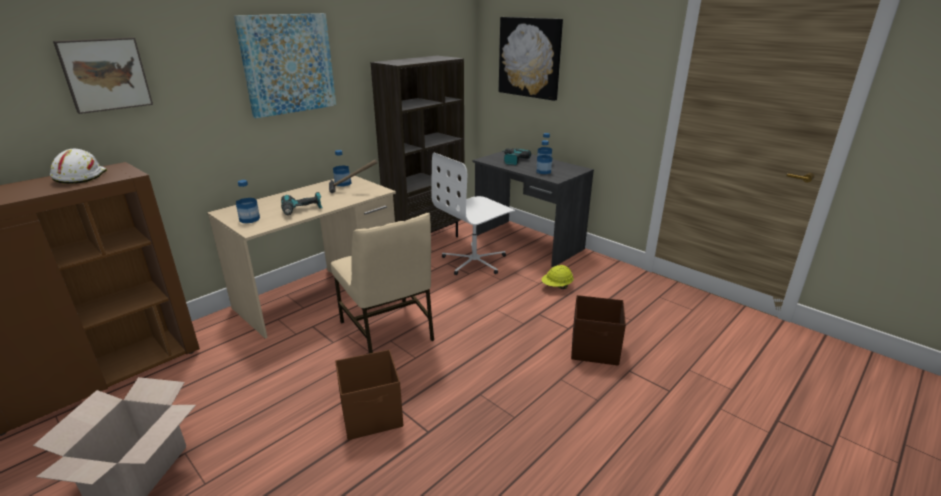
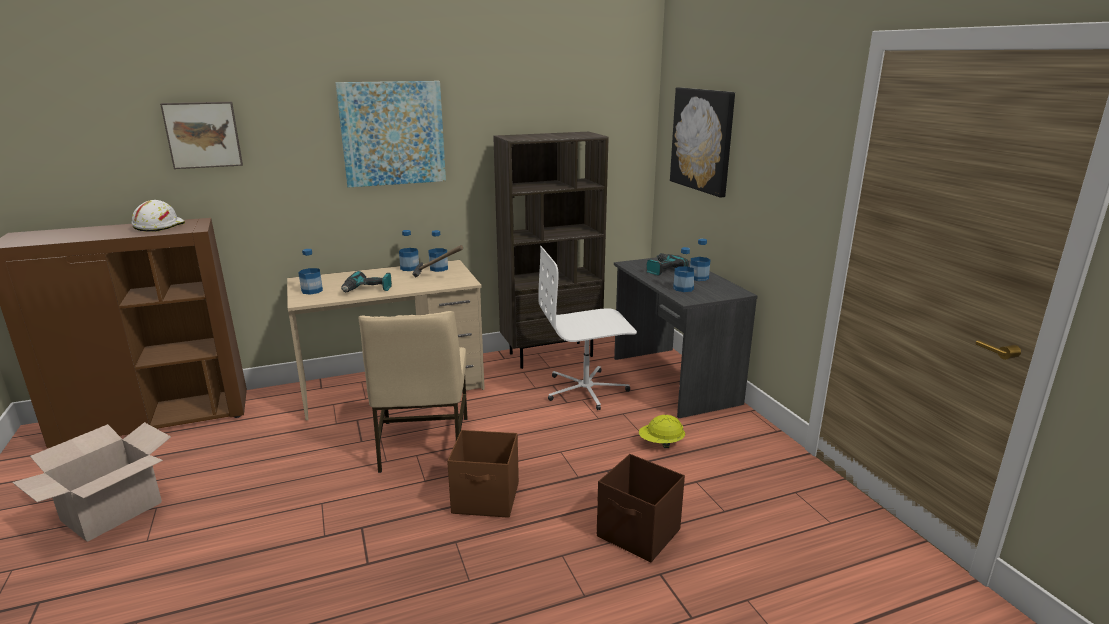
camera: 25 degrees right, 5 degrees down
brown storage box [335,350,403,440] -> brown storage box moved to [447,430,519,518]
none -> bottle [399,230,419,271]

